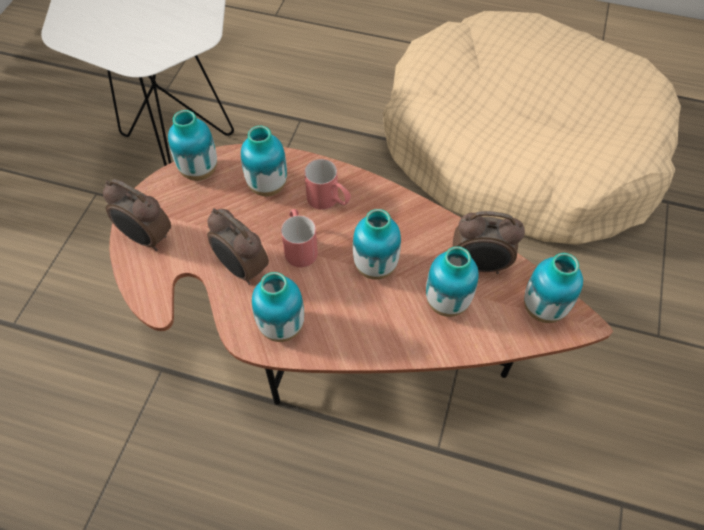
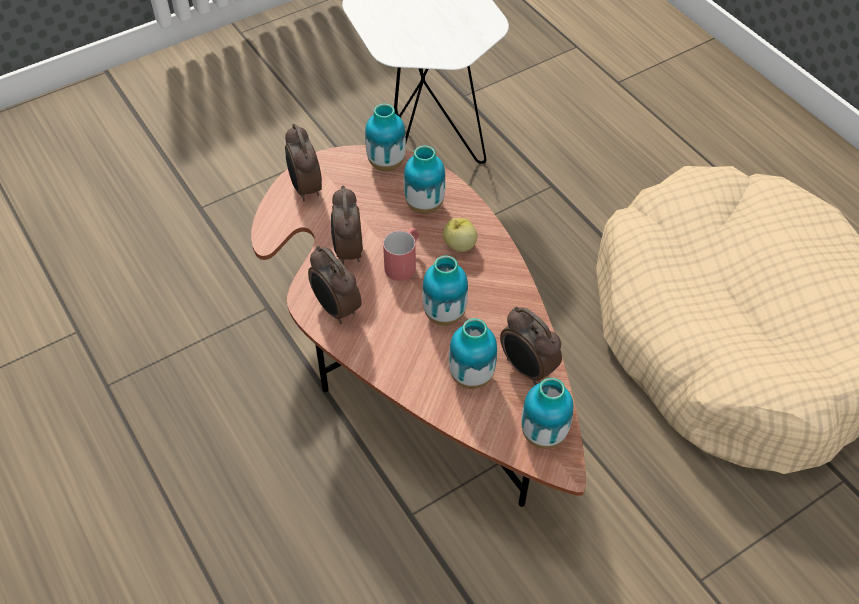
camera: 40 degrees right, 5 degrees down
vase [252,272,304,342] -> alarm clock [308,246,362,324]
red mug [304,159,351,210] -> apple [443,218,477,252]

